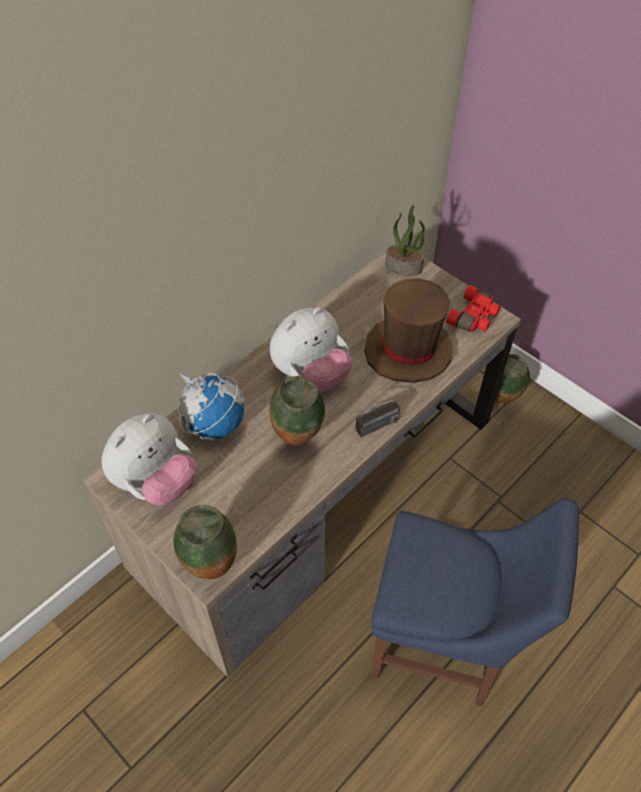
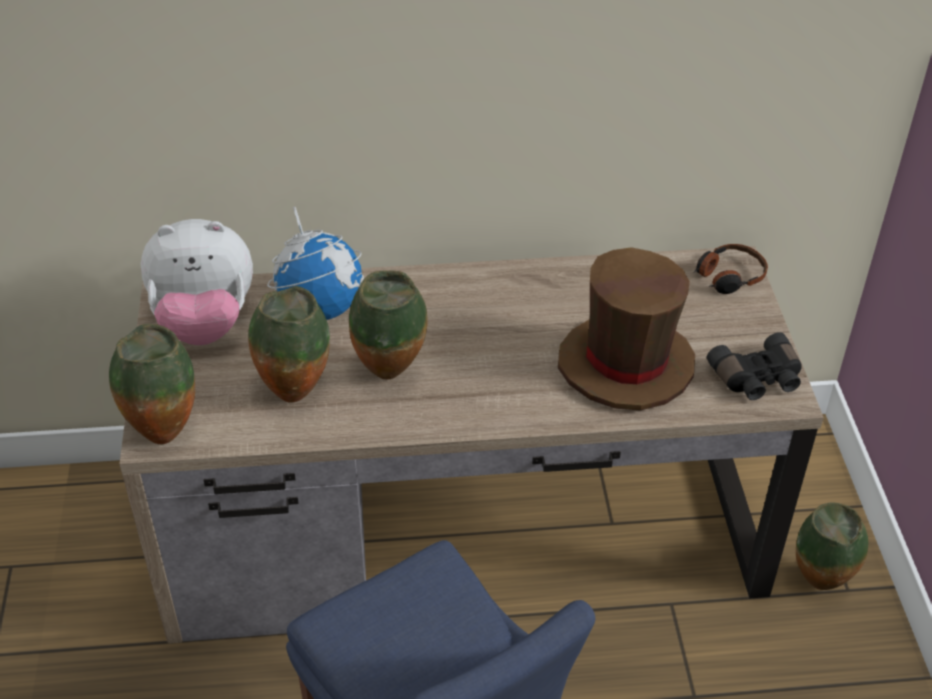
camera: 40 degrees right, 10 degrees down
plush toy [270,307,353,392] -> none
radio [335,400,400,437] -> none
potted plant [385,205,425,276] -> headphones [694,244,768,294]
red binoculars [446,285,501,332] -> black binoculars [707,332,802,400]
none -> vase [248,286,330,403]

